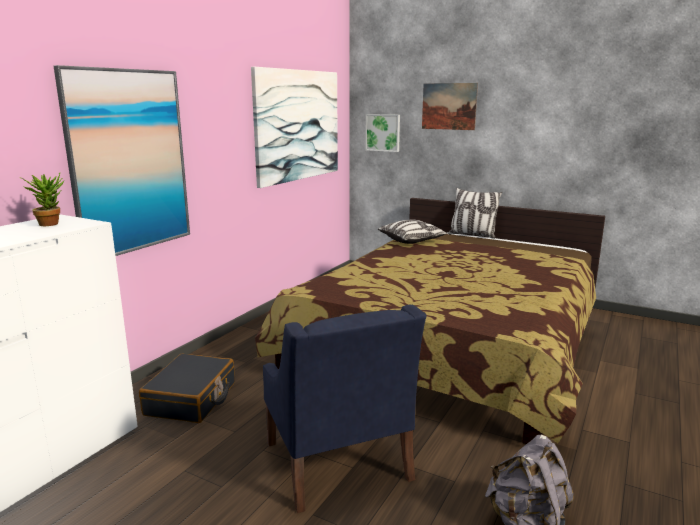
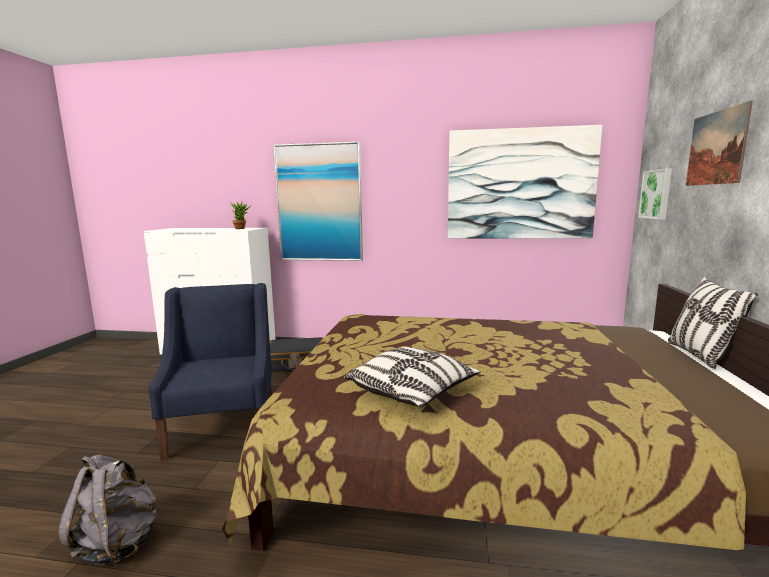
camera: 70 degrees right, 5 degrees down
blue armchair [263,305,426,513] -> blue armchair turned 120 degrees clockwise [148,283,273,461]
pillow [378,219,448,244] -> pillow moved to [344,347,481,407]

